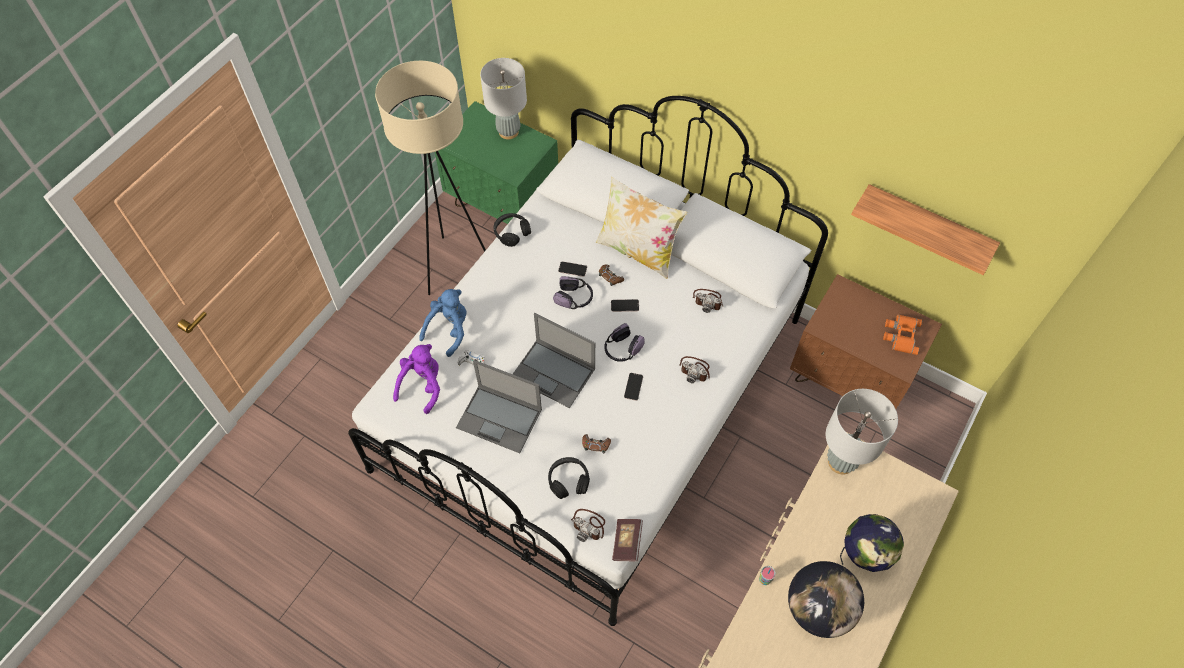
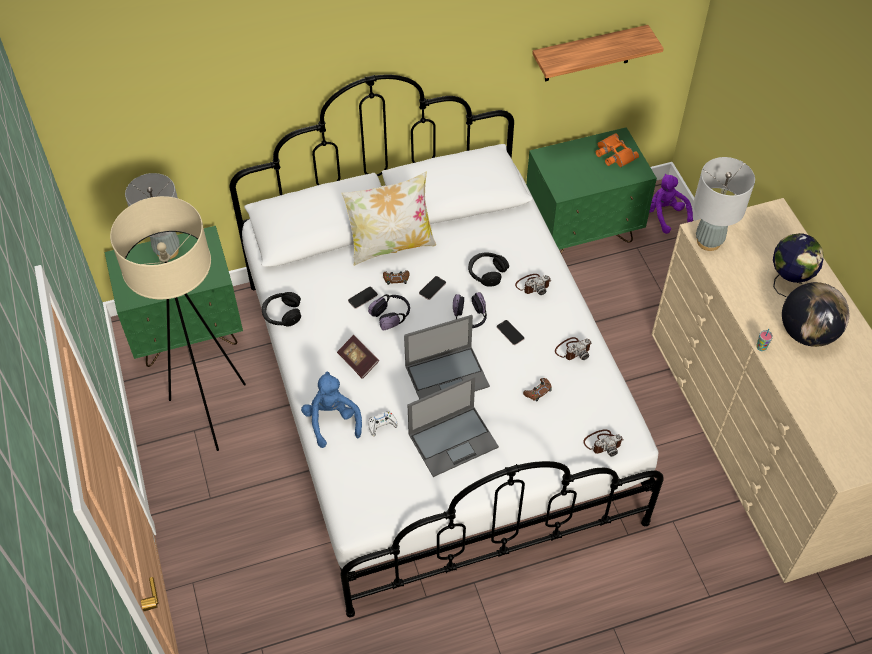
camera: 50 degrees left, 5 degrees down
purple plush toy [393,344,440,414] -> purple plush toy moved to [649,174,693,234]
black headphones [548,457,590,499] -> black headphones moved to [468,253,509,287]
book [612,519,643,561] -> book moved to [337,335,379,379]
camera [693,289,724,313] -> camera moved to [555,337,592,360]
brown nightstand [790,274,942,409] -> green nightstand [526,127,657,253]

